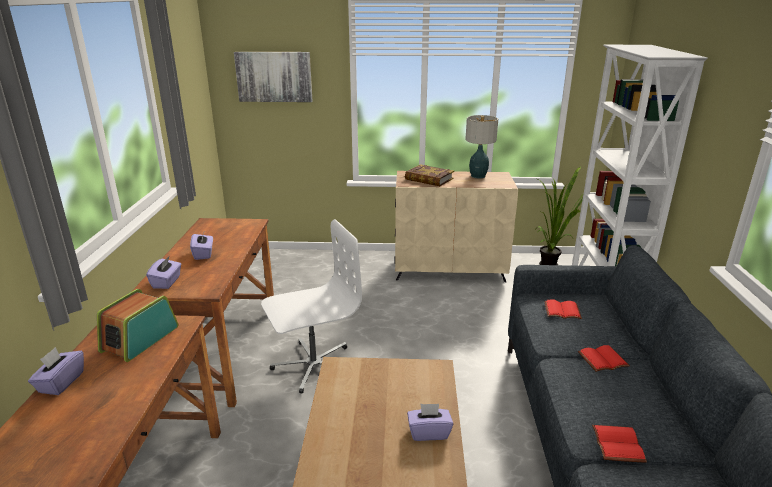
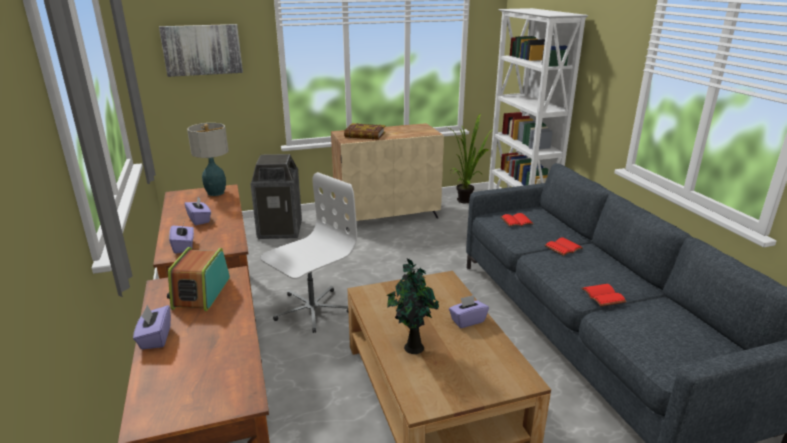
camera: 20 degrees left, 0 degrees up
table lamp [465,115,498,178] -> table lamp moved to [187,123,229,196]
none -> trash can [250,154,302,239]
none -> potted plant [386,258,439,354]

